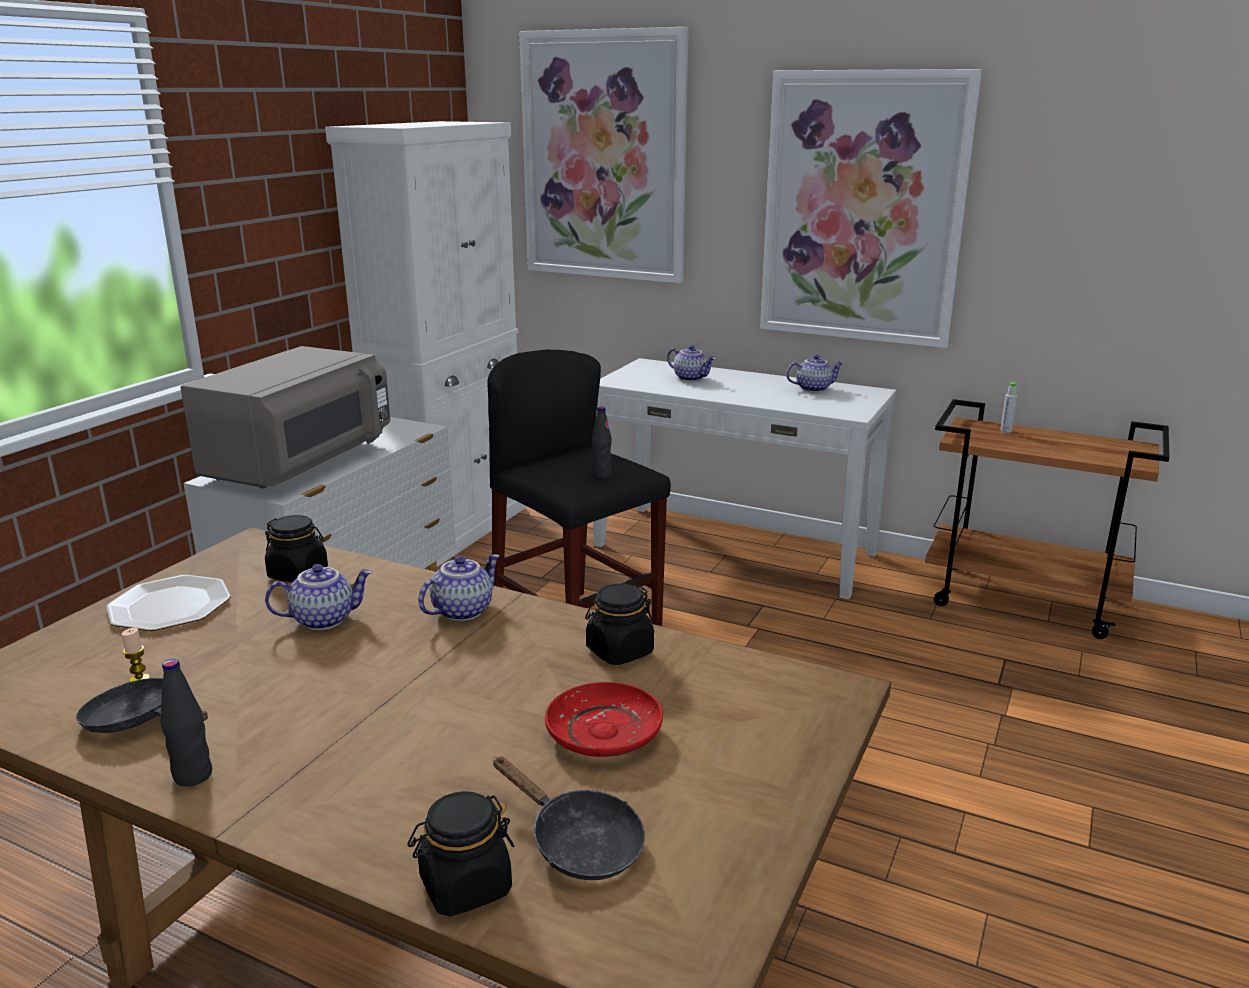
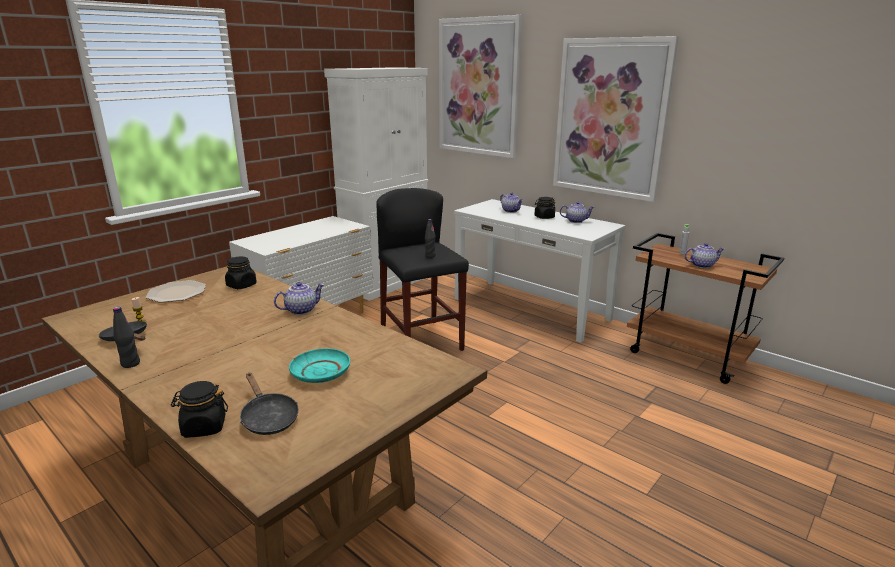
camera: 15 degrees right, 0 degrees up
grey microwave [180,346,390,489] -> none
teapot [265,564,373,630] -> teapot moved to [684,243,724,268]
red plate [545,682,663,757] -> turquoise plate [289,348,350,383]
black jar [585,584,654,665] -> black jar moved to [534,197,555,219]

